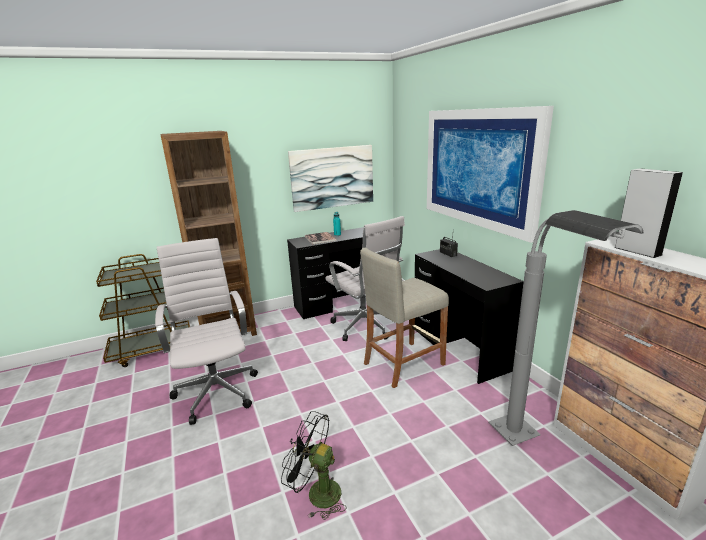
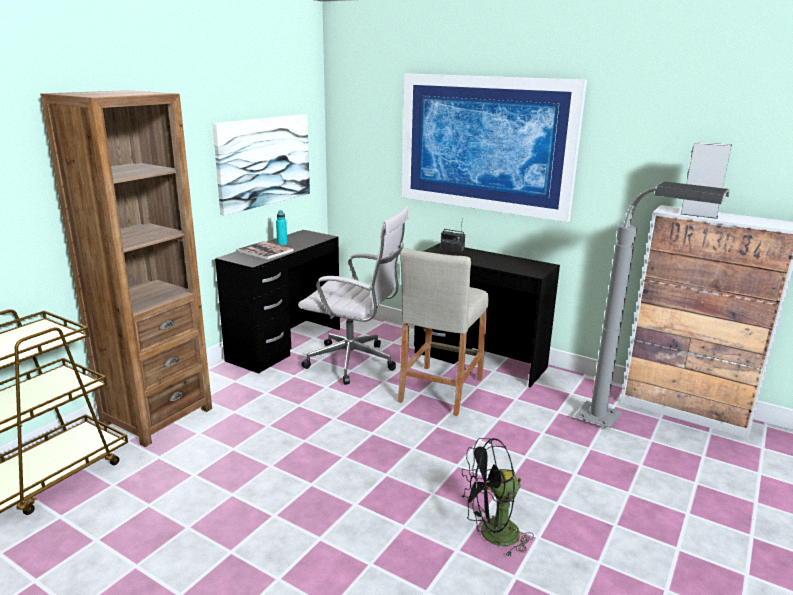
camera: 35 degrees left, 0 degrees up
white office chair [155,238,258,425] -> none

